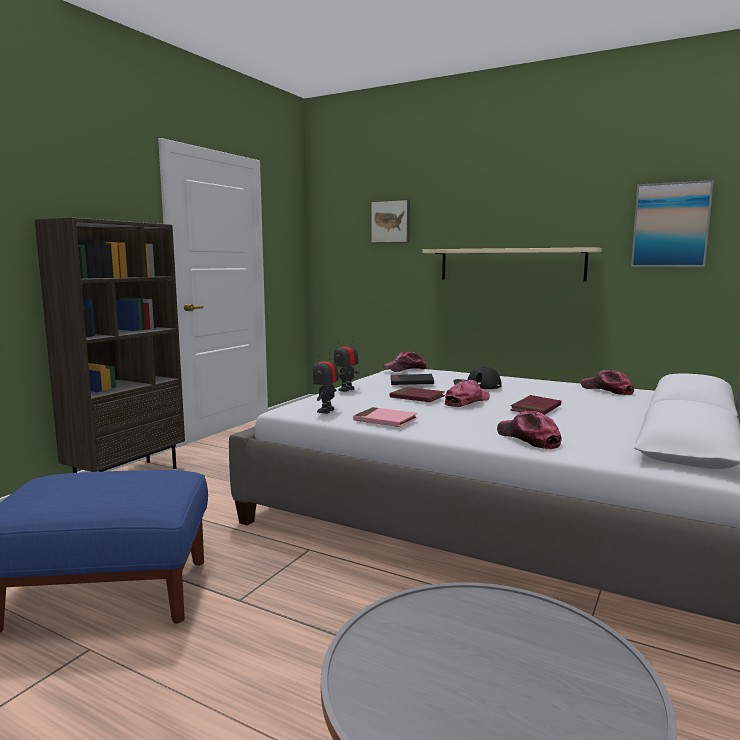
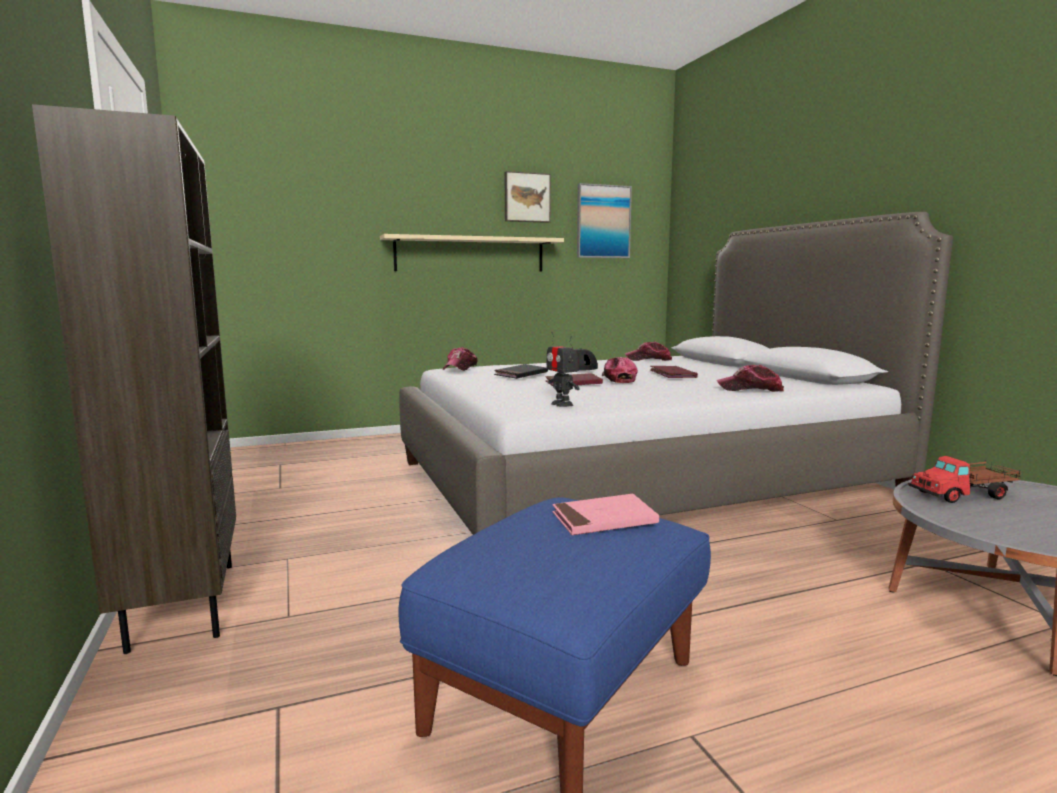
camera: 50 degrees left, 0 degrees up
toy robot [334,336,359,392] -> none
pink book [353,407,418,427] -> pink book moved to [553,494,659,535]
picture [371,199,410,243] -> picture moved to [504,171,551,223]
none -> toy truck [908,456,1021,503]

